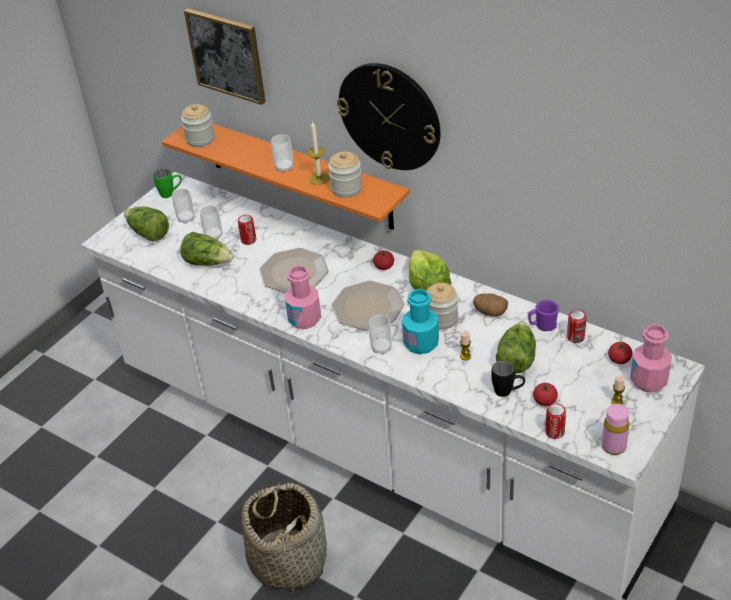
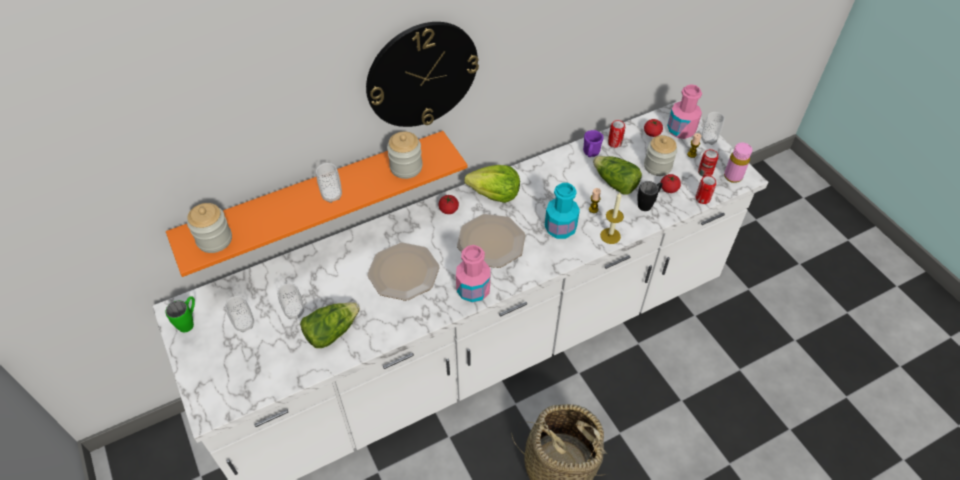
camera: 65 degrees left, 10 degrees up
lettuce [124,207,169,242] -> none
picture [184,8,265,105] -> none
can [238,215,256,245] -> can moved to [698,149,718,177]
candle [307,121,330,185] -> candle moved to [600,192,624,244]
cup [369,315,392,355] -> cup moved to [701,112,725,145]
jar [427,283,458,330] -> jar moved to [644,135,677,176]
potato [473,294,508,317] -> none

